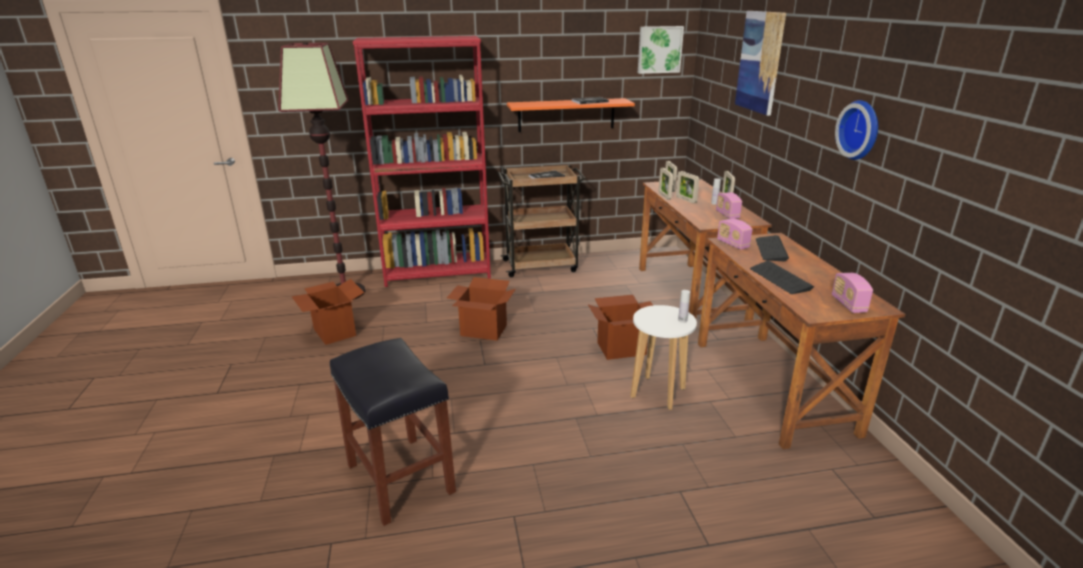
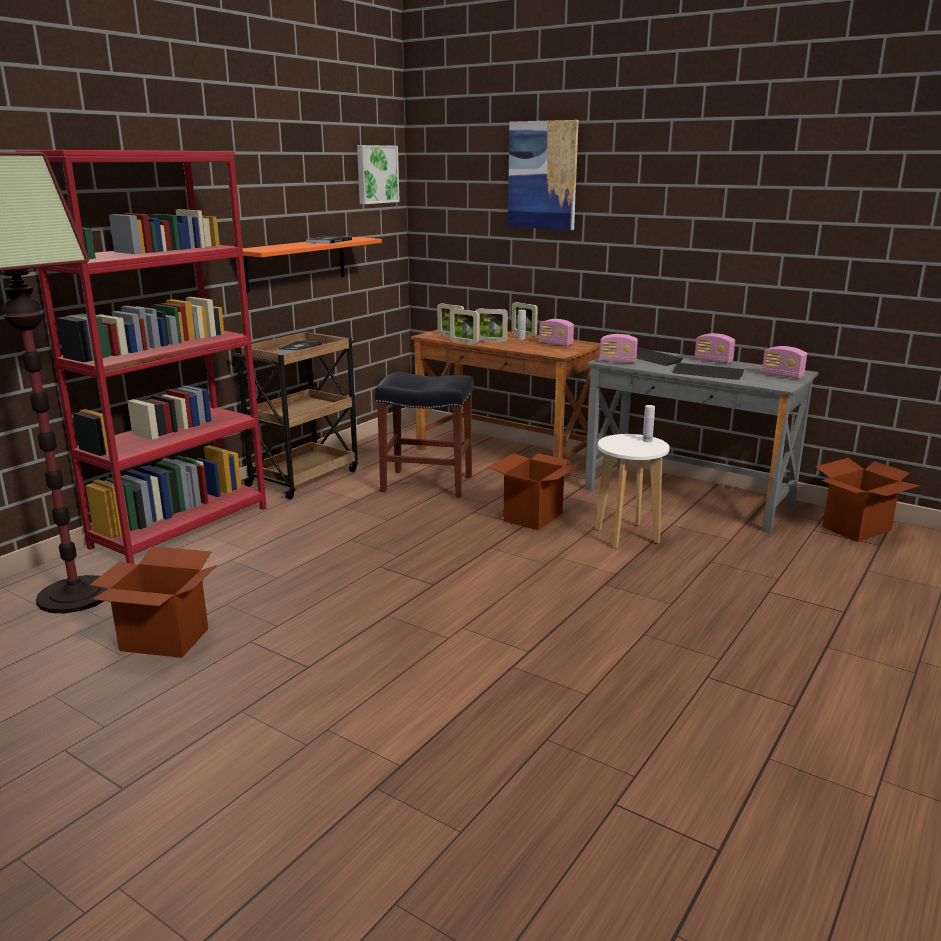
camera: 45 degrees left, 5 degrees down
black stool [330,338,456,526] -> black stool moved to [375,372,474,498]
cardboard box [447,277,516,341] -> cardboard box moved to [815,458,920,542]
brown desk [698,233,905,449] -> grey desk [585,350,818,533]
wall clock [835,100,878,160] -> none
none -> radio [694,333,735,364]

